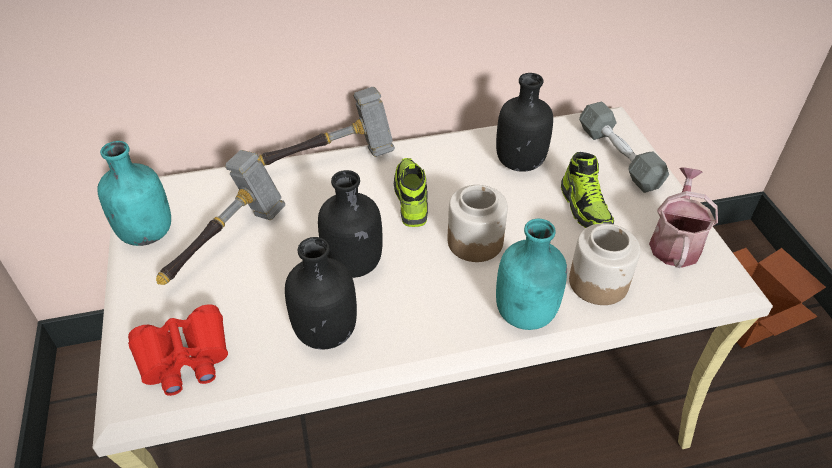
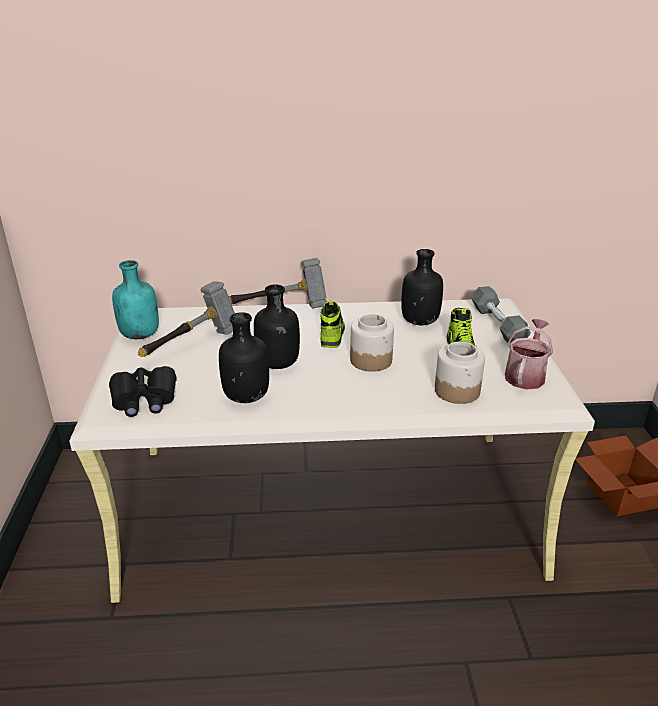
camera: 10 degrees right, 15 degrees down
red binoculars [128,304,228,396] -> black binoculars [109,366,177,417]
turquoise bottle [496,219,567,330] -> none

